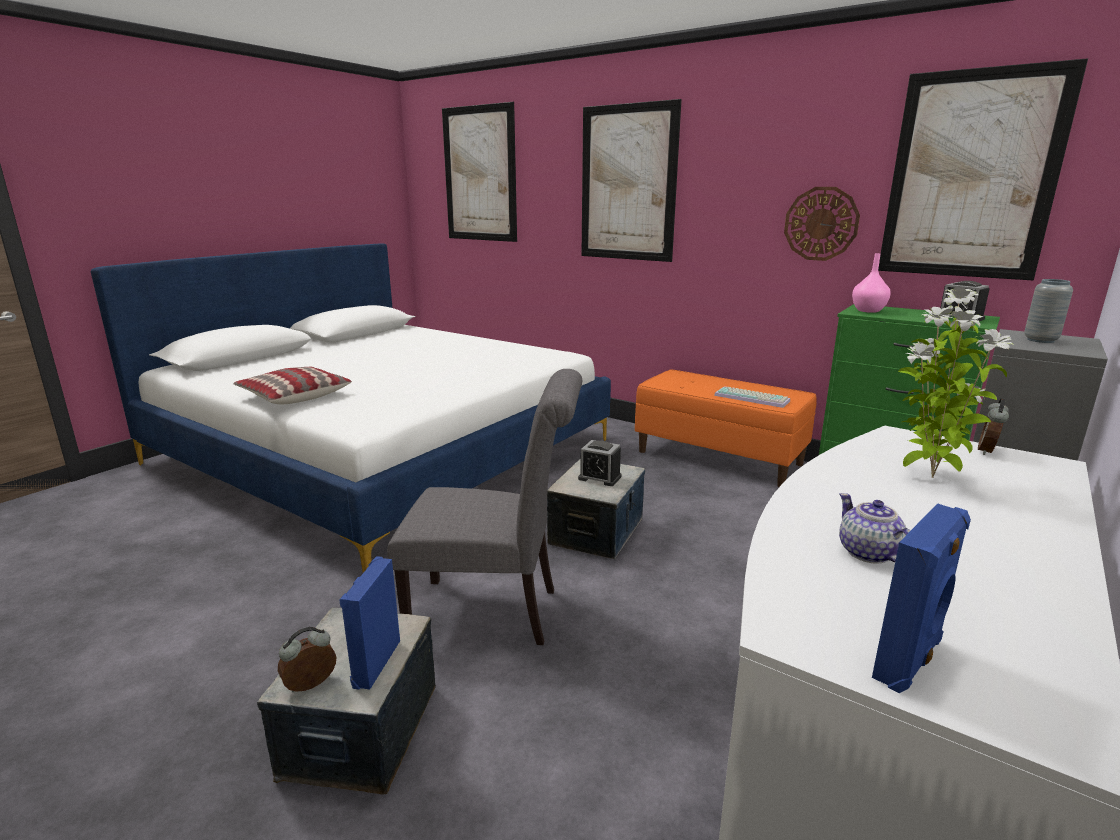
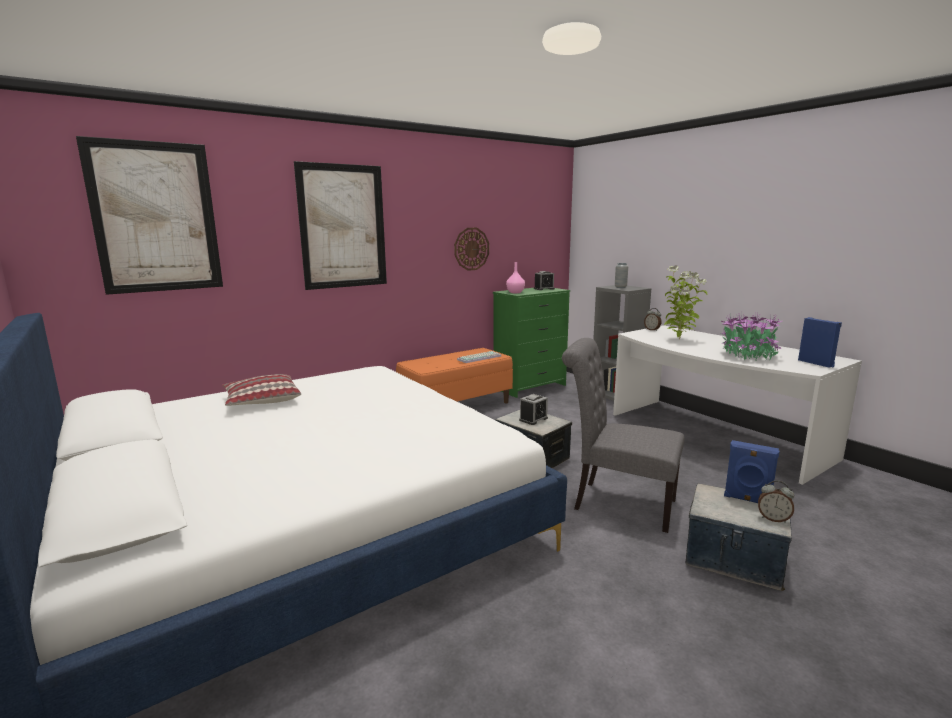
camera: 70 degrees left, 5 degrees down
pillow [233,367,352,404] -> pillow moved to [222,374,301,406]
alarm clock [278,627,336,692] -> alarm clock turned 45 degrees counterclockwise [758,480,794,523]
grey chair [387,369,582,645] -> grey chair turned 90 degrees counterclockwise [562,338,684,533]
teapot [839,493,911,564] -> potted plant [721,312,782,361]
picture [878,58,1088,281] -> none

